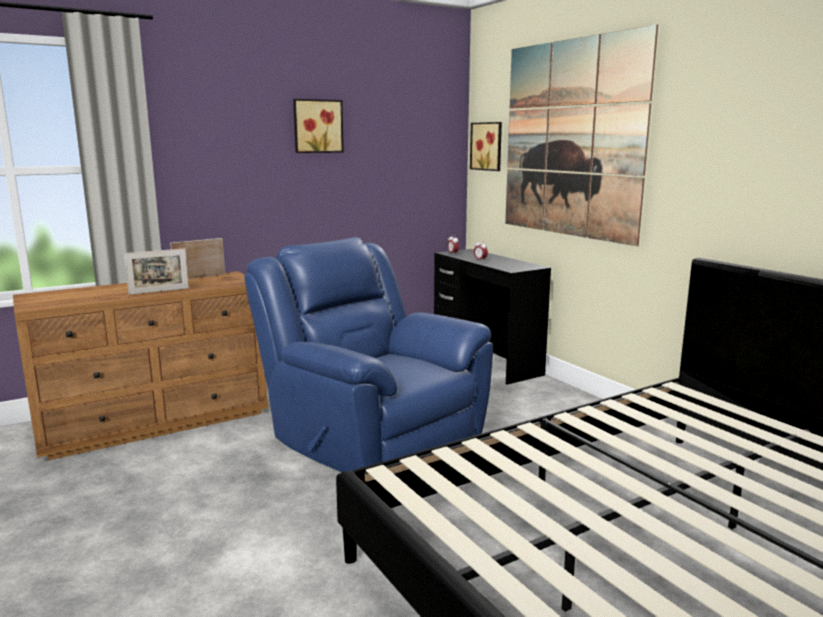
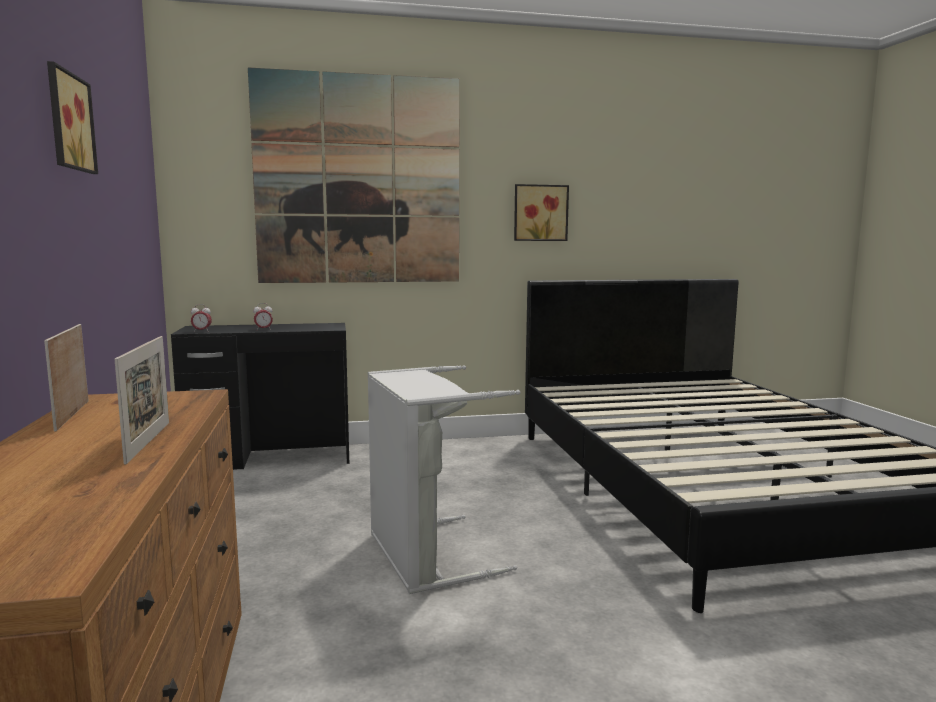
camera: 70 degrees left, 5 degrees down
blue armchair [244,237,493,473] -> grey laundry basket [368,365,521,594]
picture [470,122,502,171] -> picture moved to [514,184,569,241]

